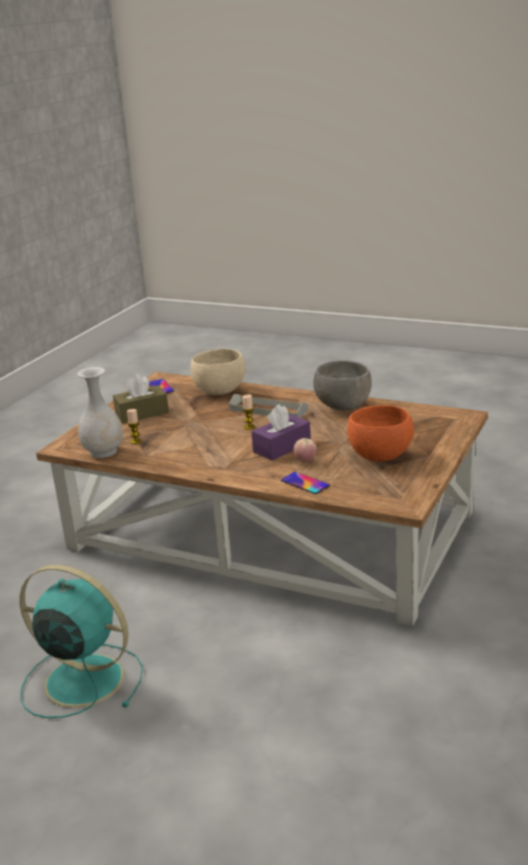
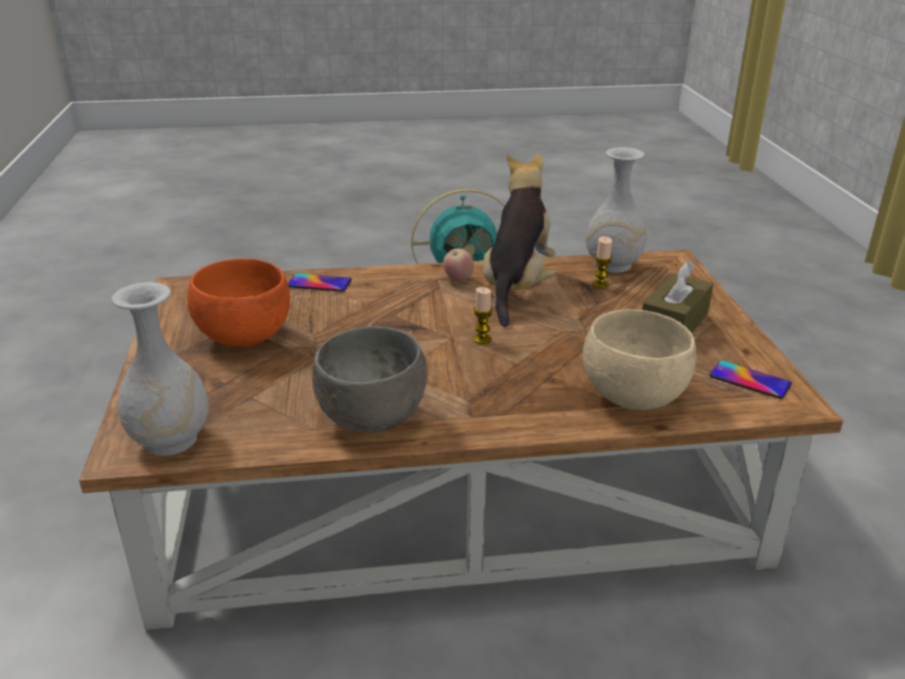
camera: 145 degrees right, 5 degrees up
grey tray [229,394,308,418] -> none
purple tissue box [252,404,311,460] -> none
apple [293,438,317,462] -> apple moved to [443,248,474,282]
none -> white vase [111,282,208,456]
none -> plush toy [483,153,556,327]

